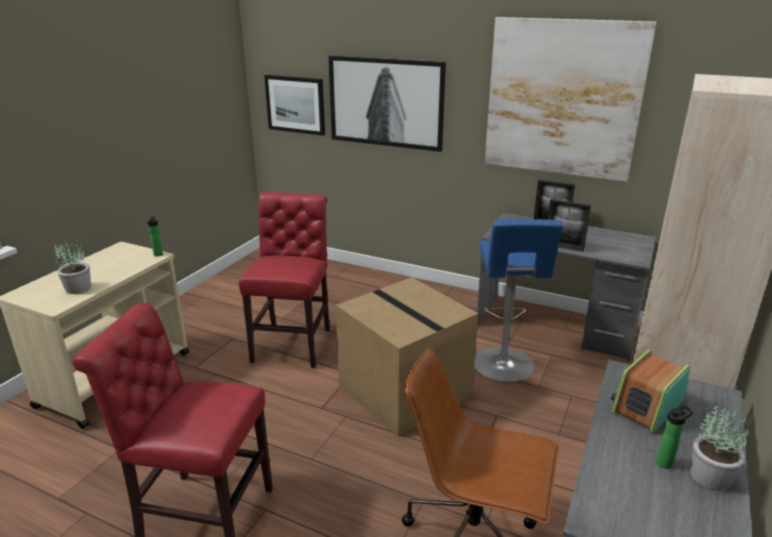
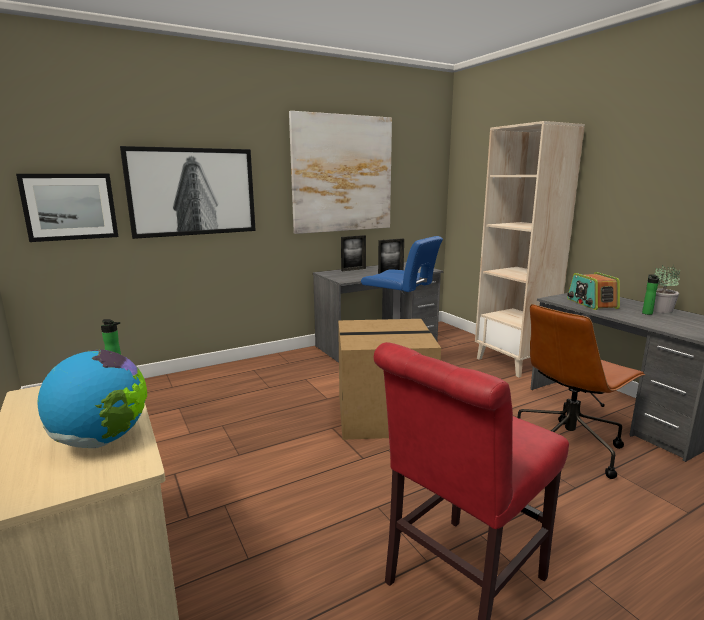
camera: 55 degrees left, 10 degrees down
potted plant [54,238,91,294] -> globe [38,349,147,448]
red chair [239,192,330,368] -> none

